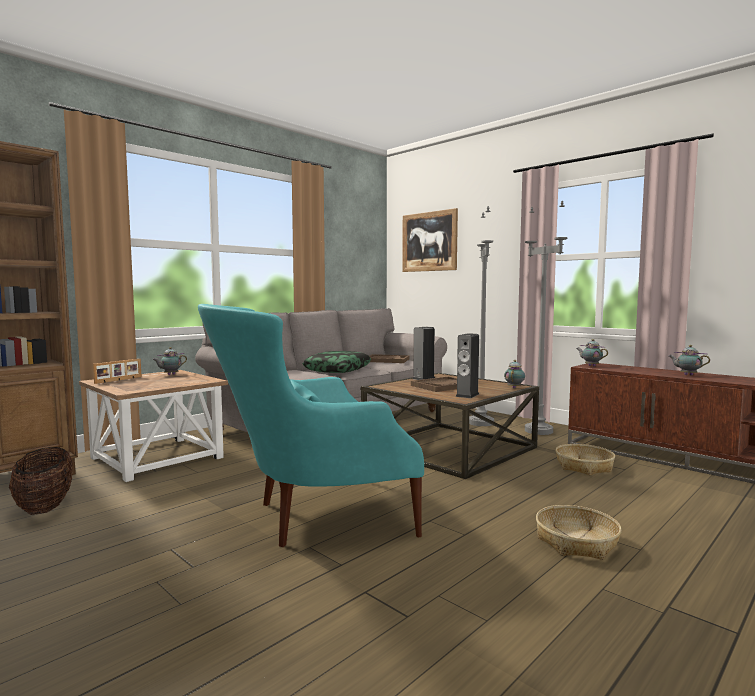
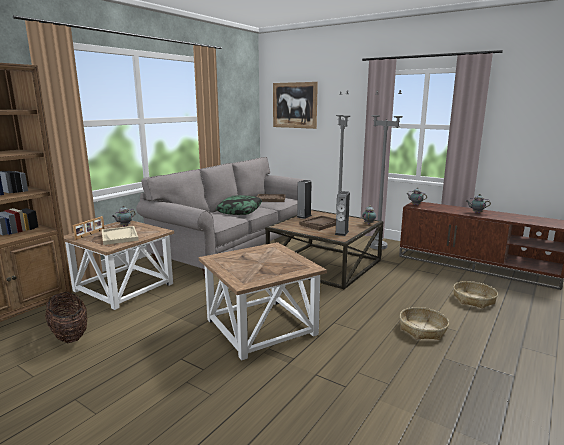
camera: 10 degrees left, 10 degrees up
turquoise armchair [198,304,424,547] -> brown side table [199,242,327,360]
basket [555,444,615,475] -> basket moved to [453,281,498,309]
none -> beige tray [101,226,139,245]

